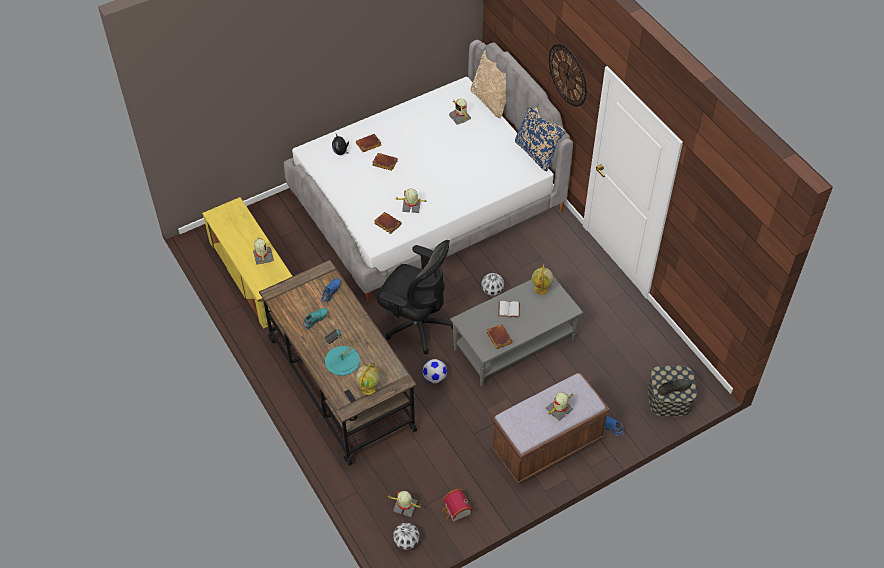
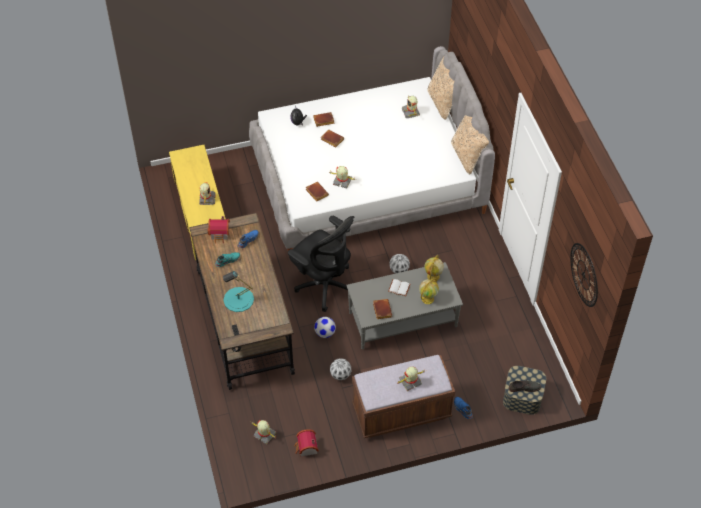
camera: 15 degrees right, 0 degrees up
globe [356,363,380,395] -> globe moved to [419,278,439,304]
football [393,523,419,550] -> football moved to [330,358,351,380]
blue pillow [515,108,565,171] -> beige pillow [451,115,489,174]
wall clock [549,44,587,107] -> wall clock moved to [570,243,598,307]
none -> toy house [208,216,230,243]

